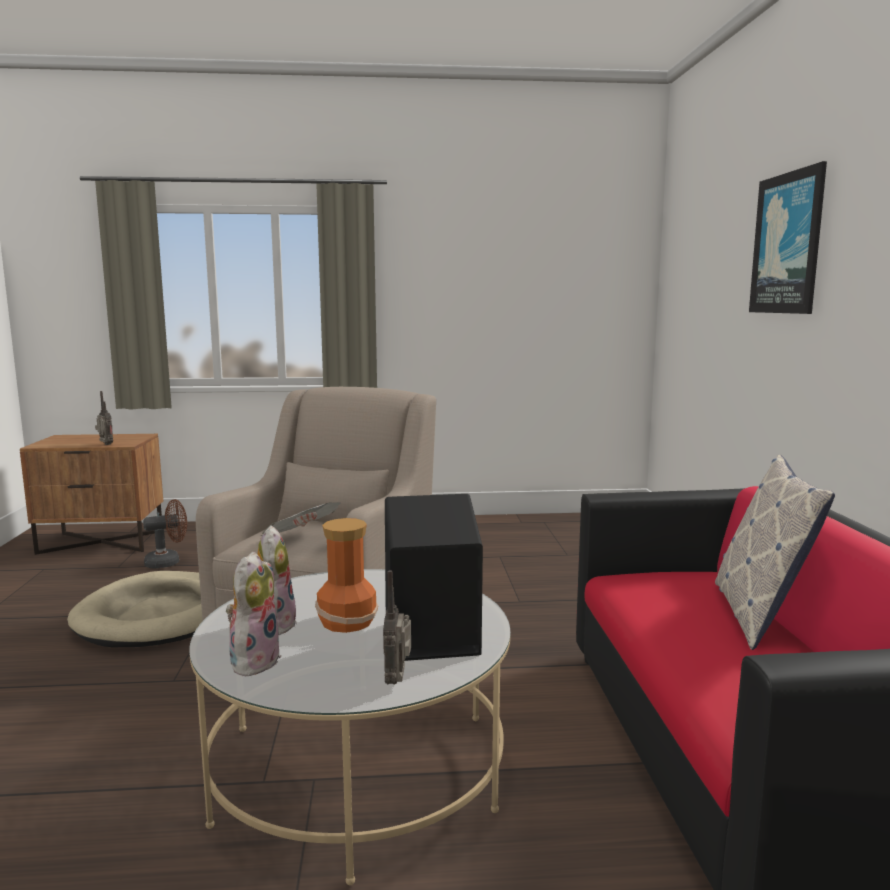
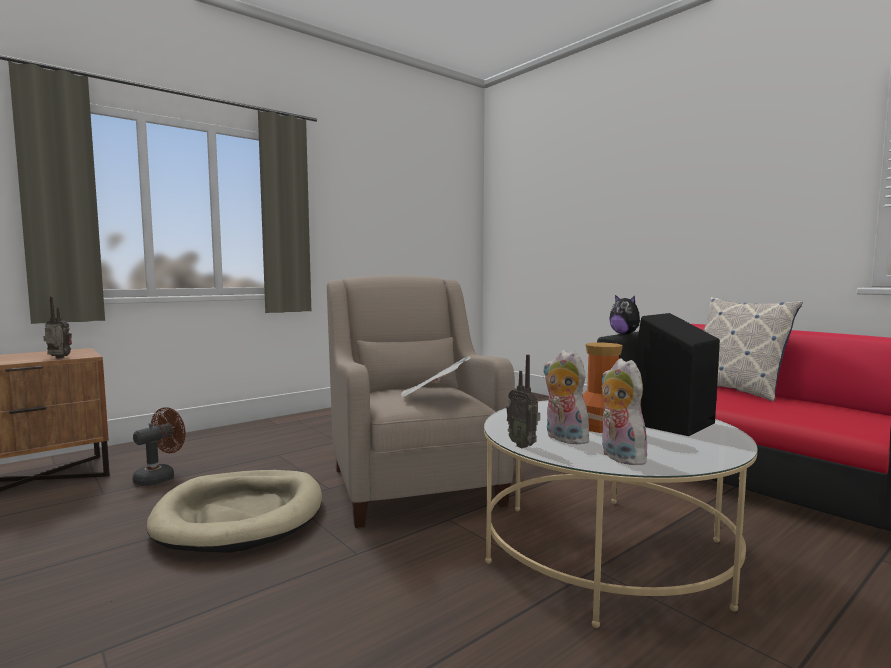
camera: 35 degrees left, 5 degrees down
radio [383,570,411,685] -> radio moved to [506,355,540,448]
picture [749,161,827,314] -> none
none -> plush toy [609,295,641,335]

